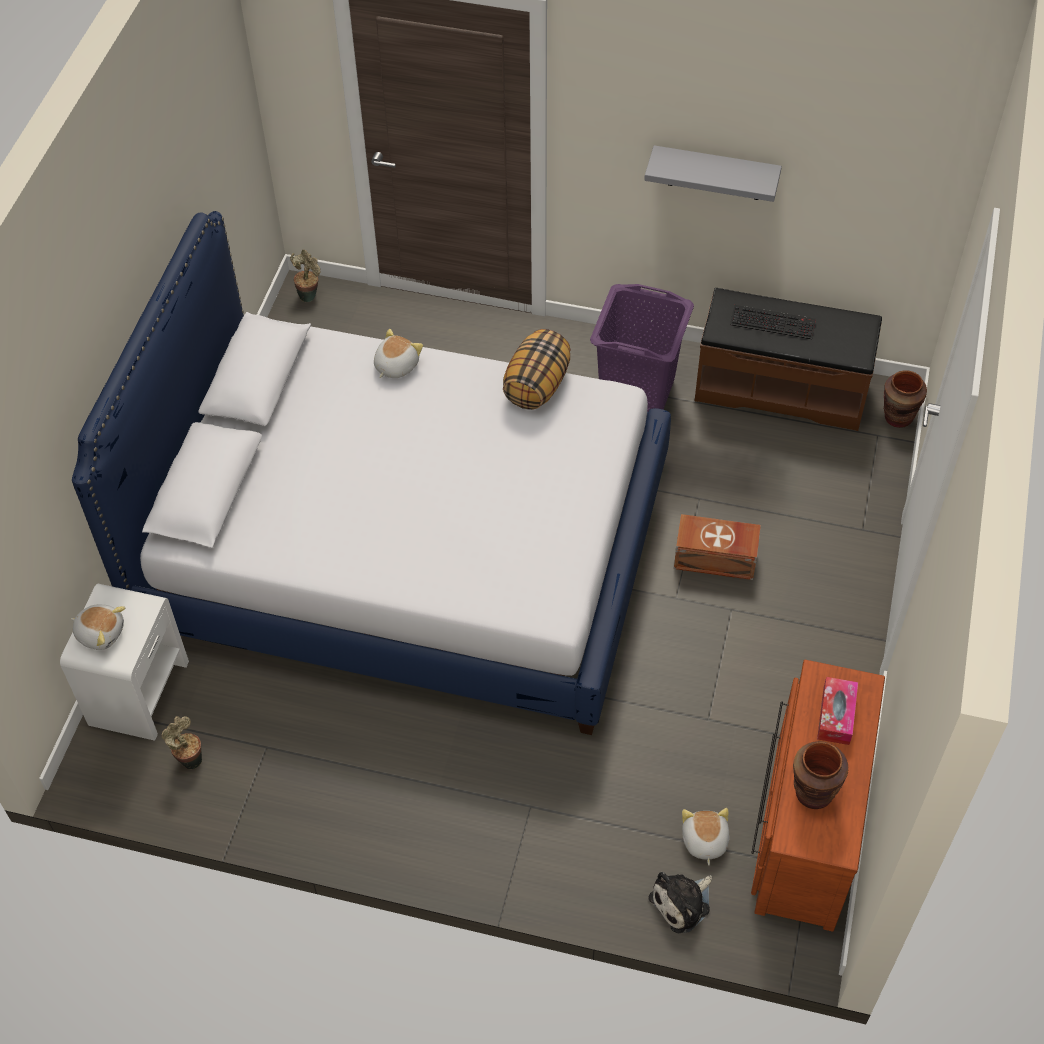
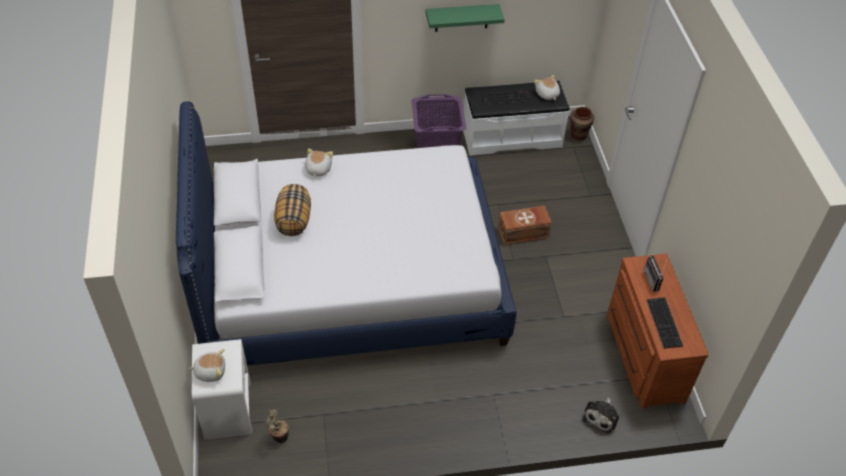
camera: 25 degrees left, 5 degrees down
potted plant [290,249,320,302] -> none
pillow [503,329,570,410] -> pillow moved to [274,184,311,236]
grey shelf [644,145,782,202] -> green shelf [426,4,505,32]
plush toy [682,808,730,865] -> plush toy moved to [534,75,560,100]
brown bench [695,288,882,431] -> white bench [463,81,570,156]
brown vase [793,741,848,809] -> keyboard [647,297,683,349]
tissue box [817,677,858,745] -> radio [644,254,668,292]

